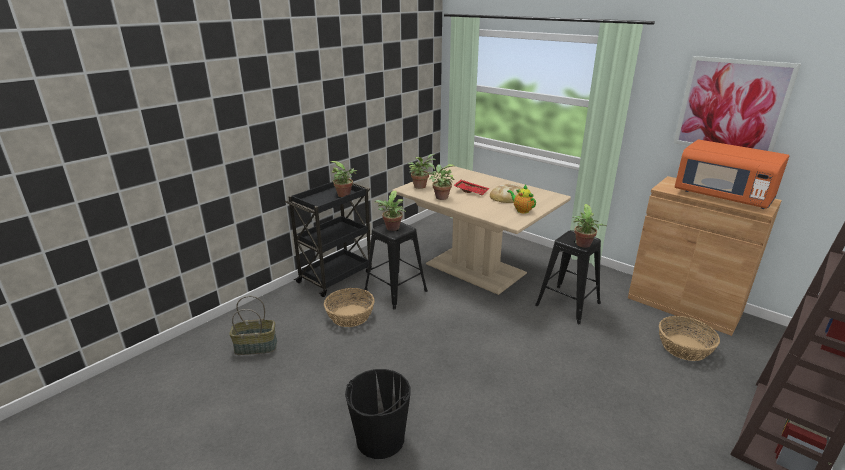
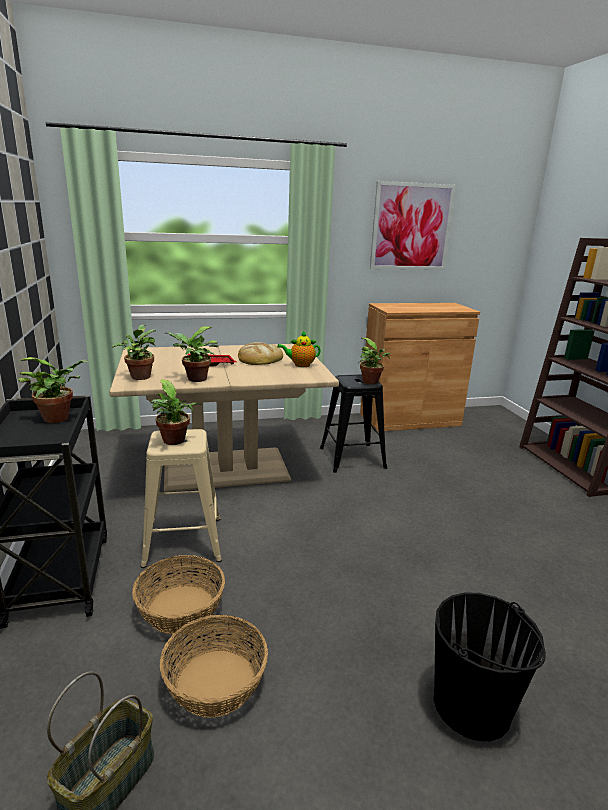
camera: 55 degrees left, 5 degrees down
black stool [364,222,428,310] -> beige stool [141,429,222,568]
basket [659,316,720,361] -> basket moved to [160,615,268,718]
orange microwave [675,139,789,209] -> none

